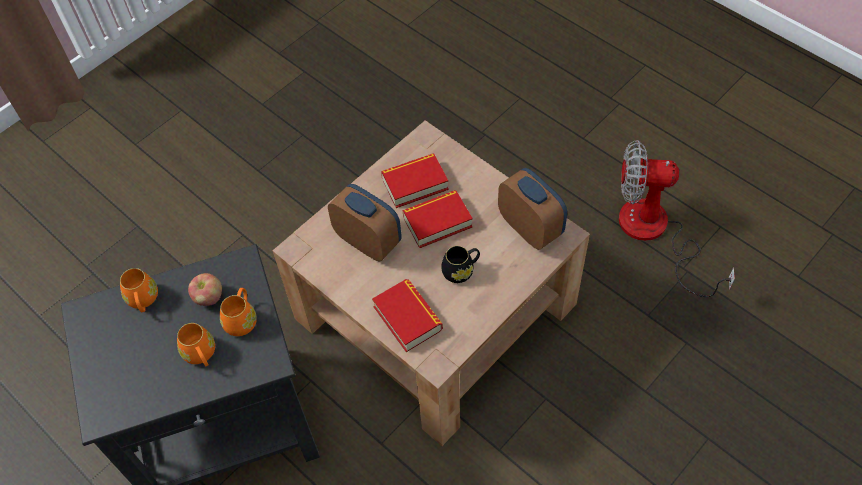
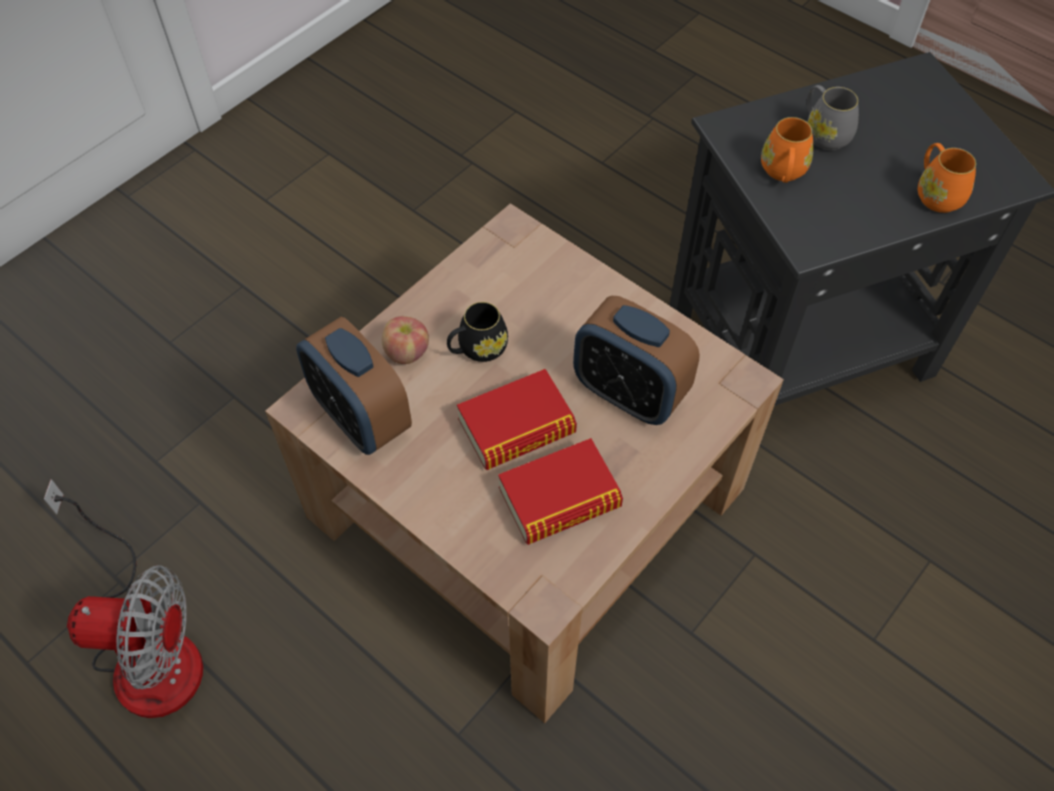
camera: 175 degrees right, 0 degrees up
orange mug [177,323,215,367] -> grey mug [807,85,859,150]
apple [188,273,222,306] -> apple moved to [382,316,429,364]
book [372,279,443,352] -> none

